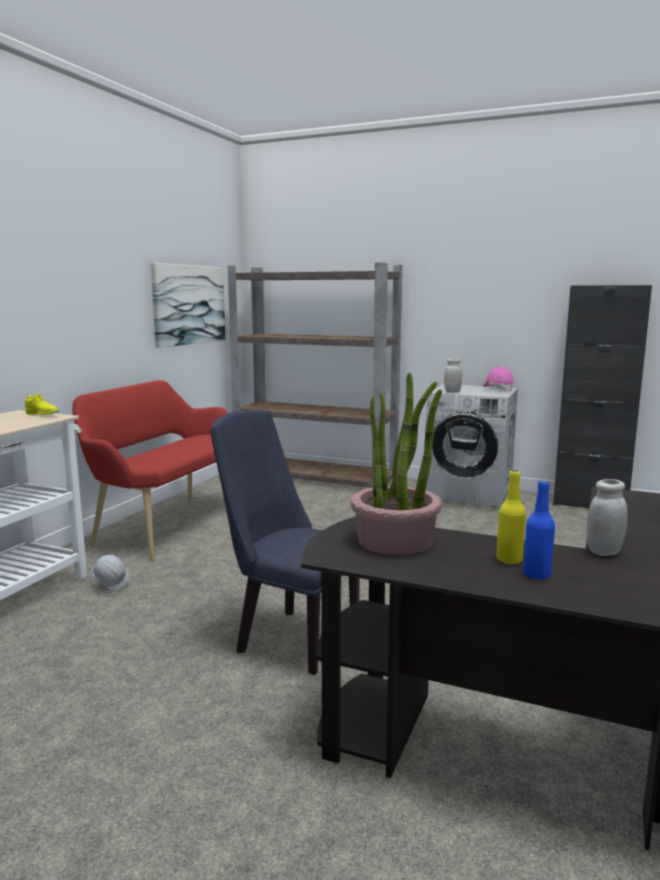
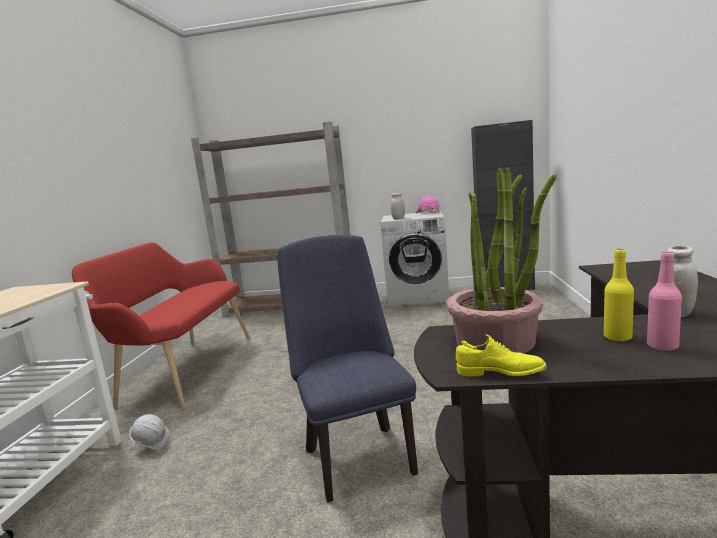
camera: 15 degrees left, 0 degrees up
yellow shoe [25,392,59,415] -> yellow shoe moved to [456,334,547,377]
picture [151,263,225,348] -> none
blue chair [211,410,360,675] -> blue chair turned 60 degrees clockwise [277,235,418,502]
blue bottle [523,481,555,580] -> pink bottle [647,252,682,351]

